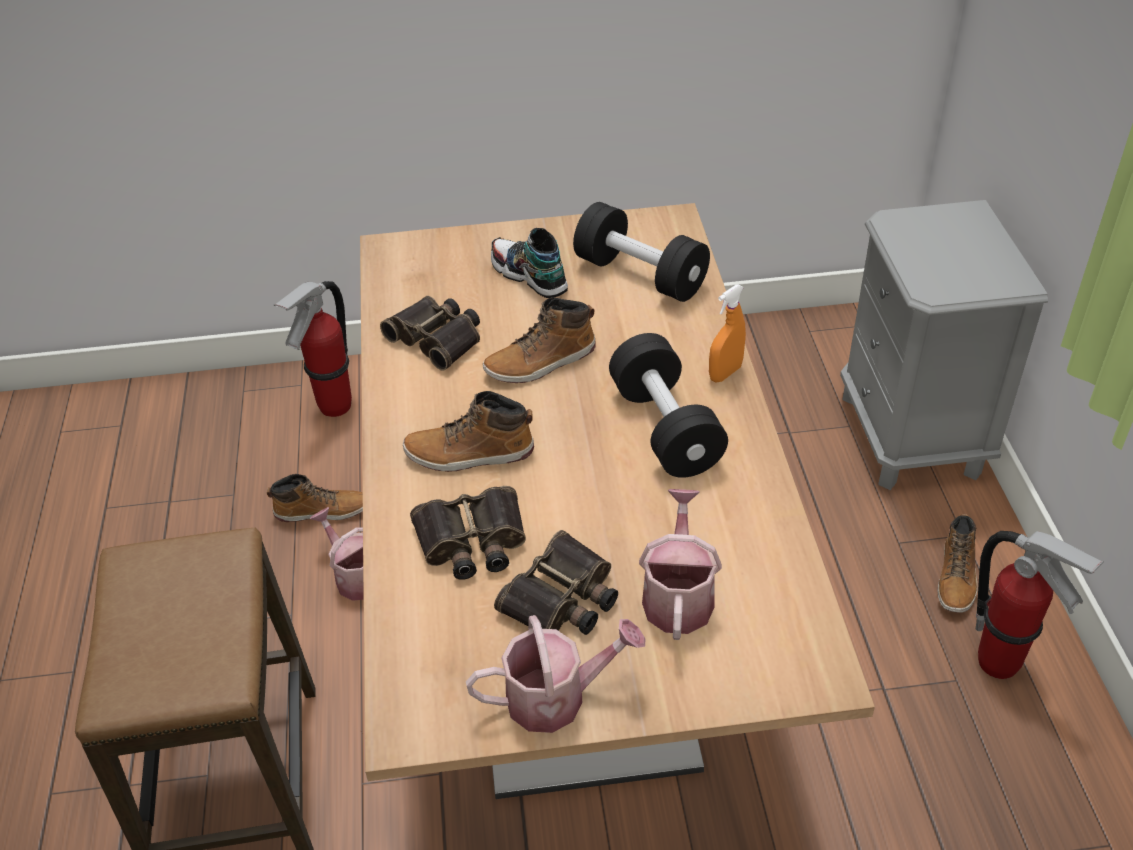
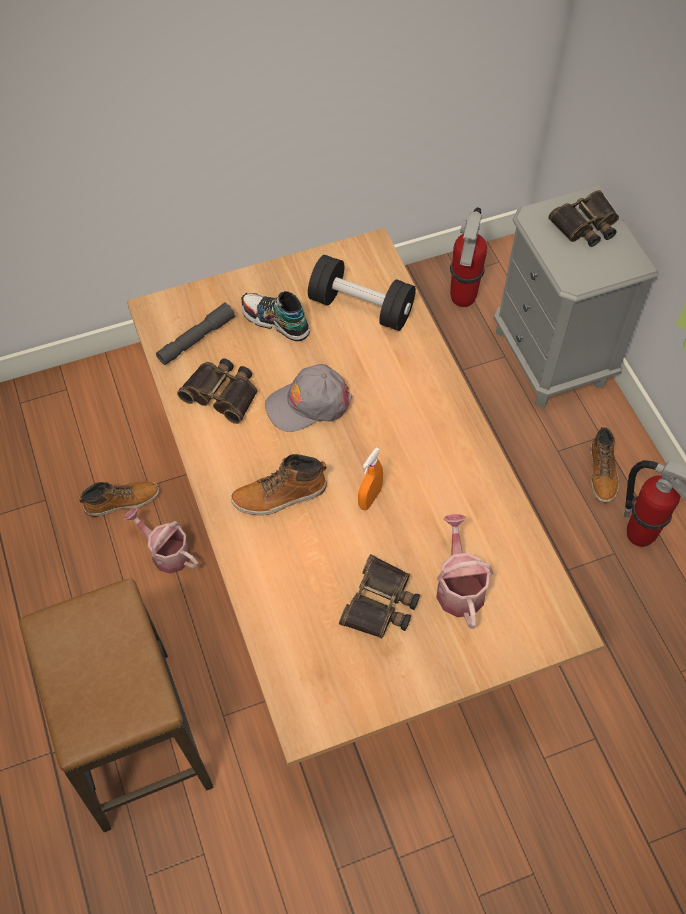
camera: 15 degrees left, 15 degrees up
fire extinguisher [274,281,352,417] -> fire extinguisher moved to [450,208,487,307]
binoculars [410,486,526,580] -> binoculars moved to [549,190,619,247]
watering can [466,615,645,733] -> none
boot [483,297,596,383] -> grey cap [265,364,352,432]
black dumbbell [609,333,728,478] -> none
orange spray bottle [709,284,746,383] -> orange spray bottle moved to [358,447,383,510]
none -> grey flashlight [156,302,235,365]

